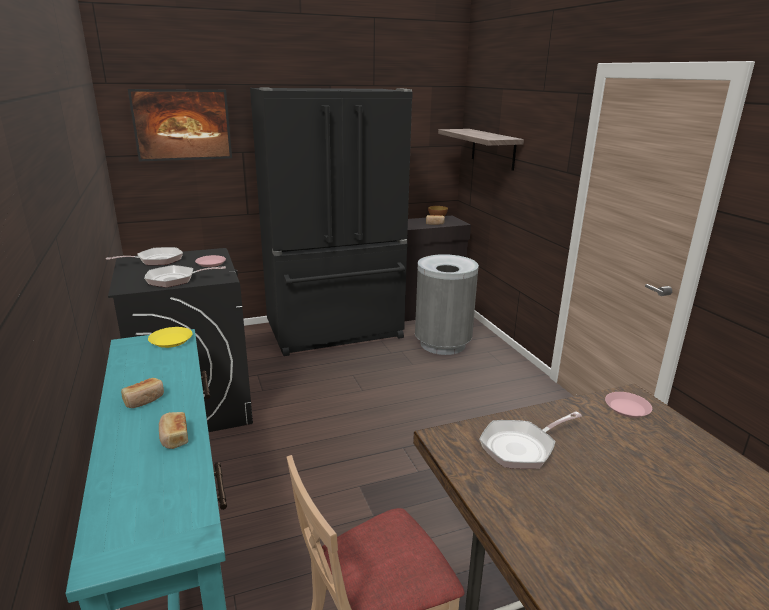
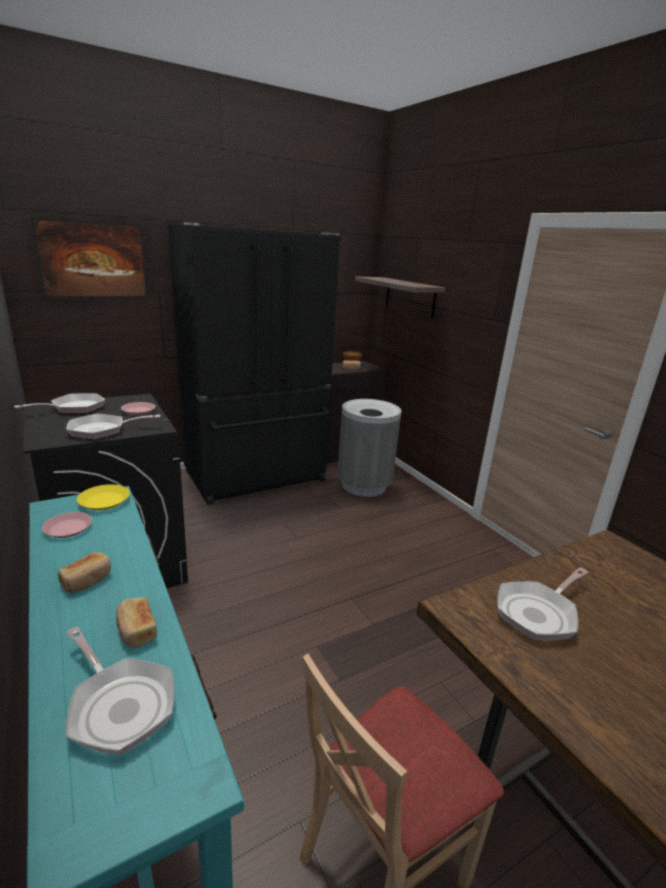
camera: 10 degrees left, 0 degrees up
pink plate [605,392,652,418] -> pink plate moved to [42,512,92,538]
none -> frying pan [65,627,174,755]

